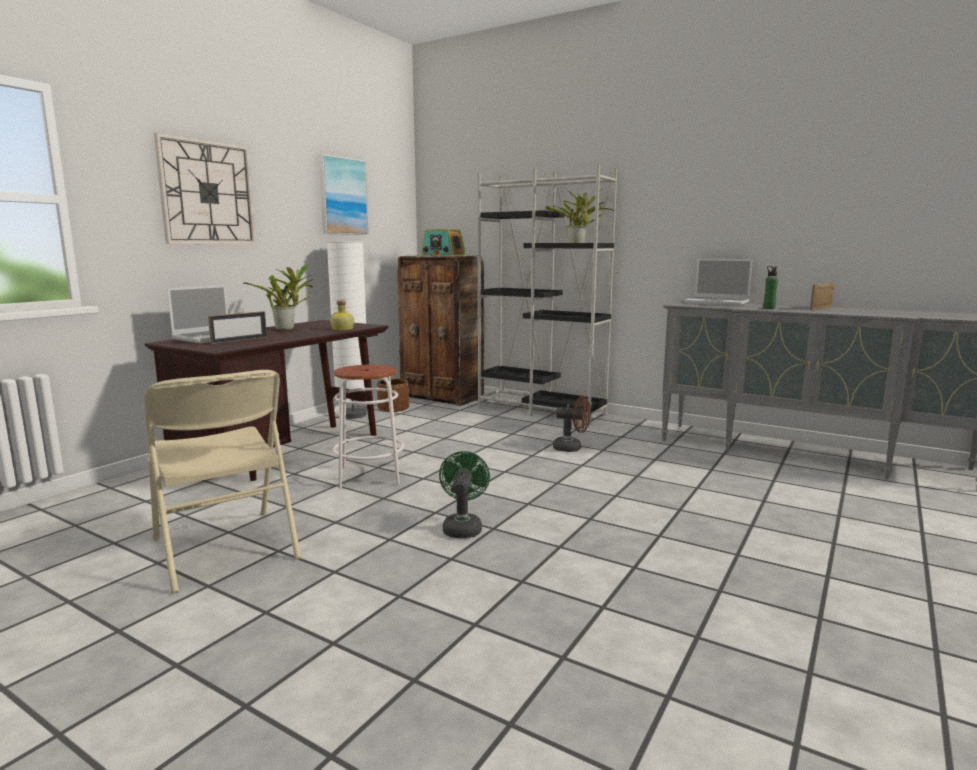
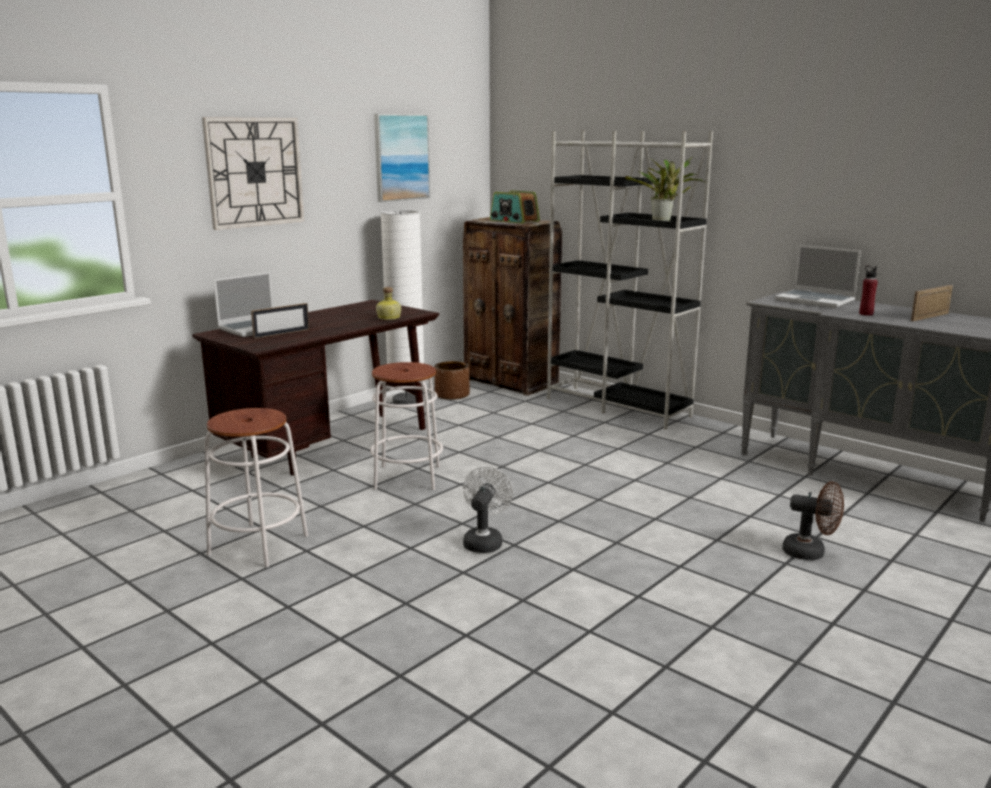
camera: 10 degrees right, 5 degrees up
beige chair [144,370,302,594] -> white stool [205,408,308,568]
potted plant [243,264,314,331] -> none
green fan [439,451,490,538] -> white fan [463,467,513,553]
brown fan [553,396,591,452] -> brown fan moved to [783,481,844,560]
green bottle [763,266,778,309] -> red bottle [859,266,878,316]

